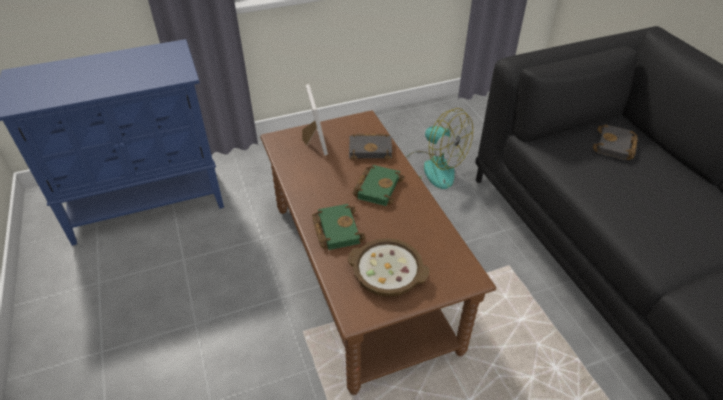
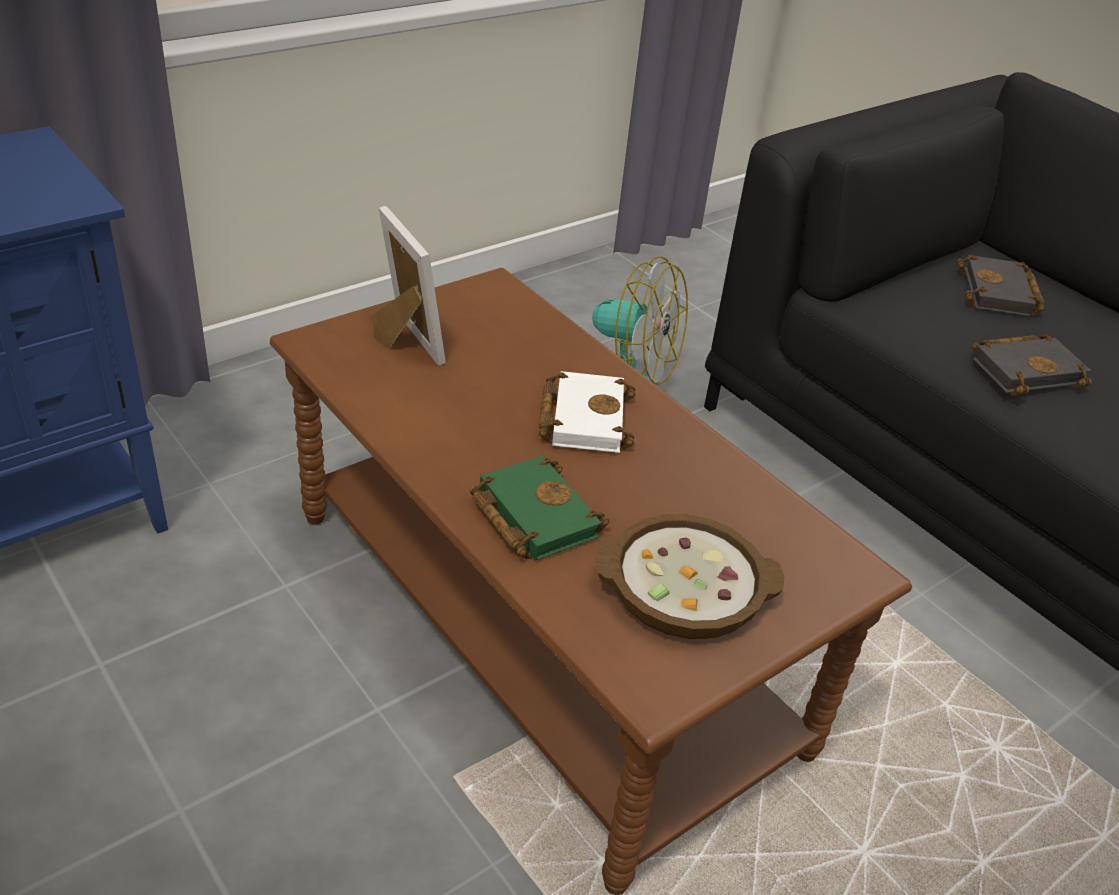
camera: 20 degrees left, 5 degrees down
black book [349,134,392,160] -> black book moved to [972,334,1092,396]
green book [353,165,405,206] -> white book [539,371,635,453]

